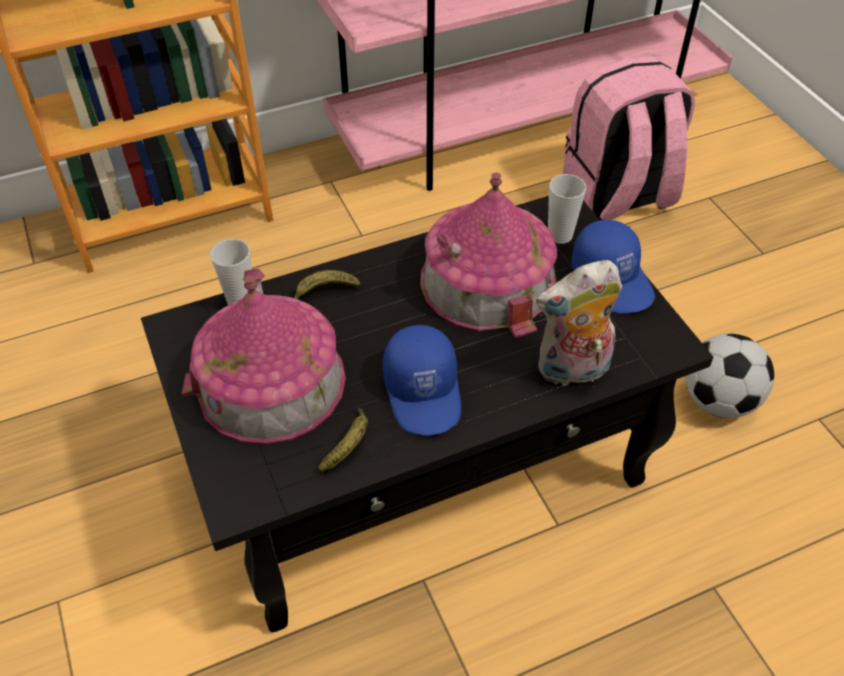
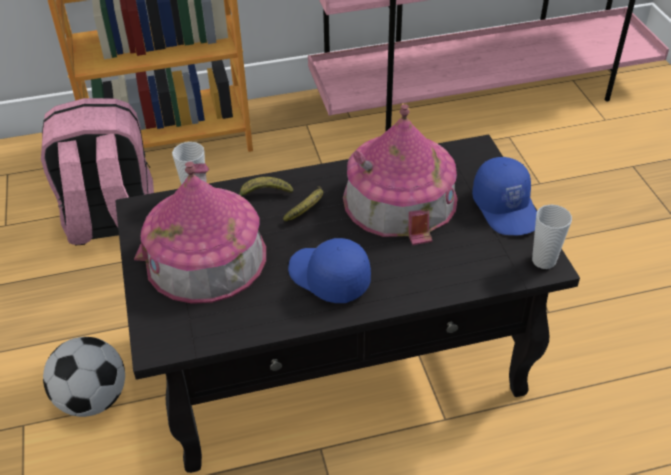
camera: 10 degrees right, 5 degrees down
banana [318,408,368,471] -> banana moved to [283,186,323,221]
blue cap [383,325,461,435] -> blue cap turned 135 degrees clockwise [288,238,371,303]
plush toy [536,260,622,387] -> none
cup [548,174,587,244] -> cup moved to [532,204,572,269]
pink backpack [563,56,695,220] -> pink backpack moved to [41,98,154,245]
football [685,334,774,418] -> football moved to [43,337,125,417]

